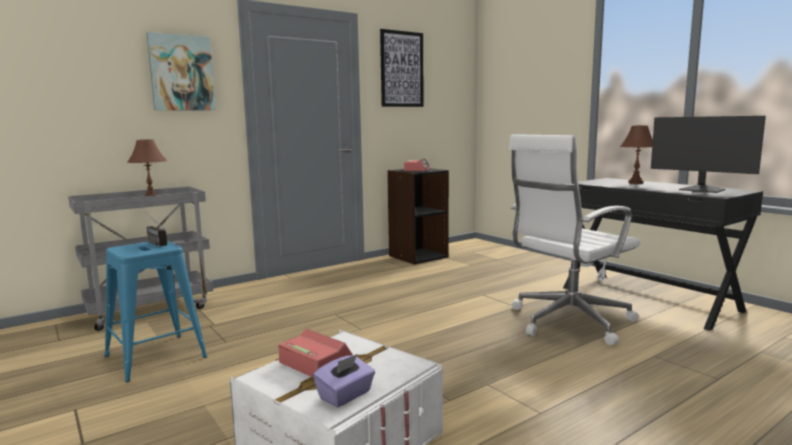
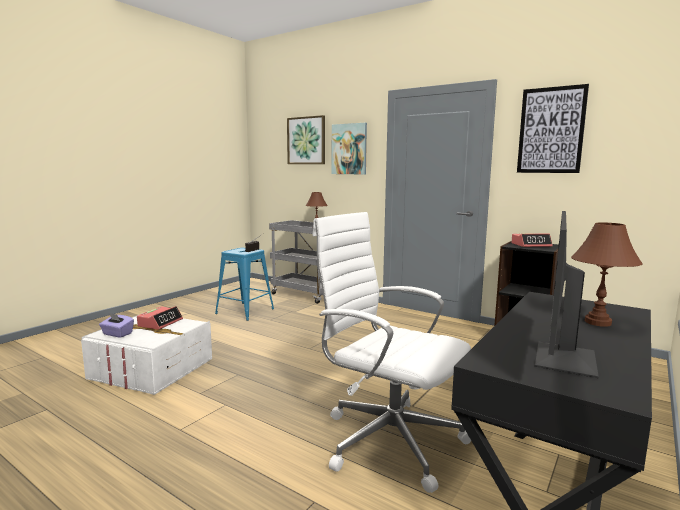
camera: 70 degrees right, 0 degrees up
none -> picture [287,115,325,164]

